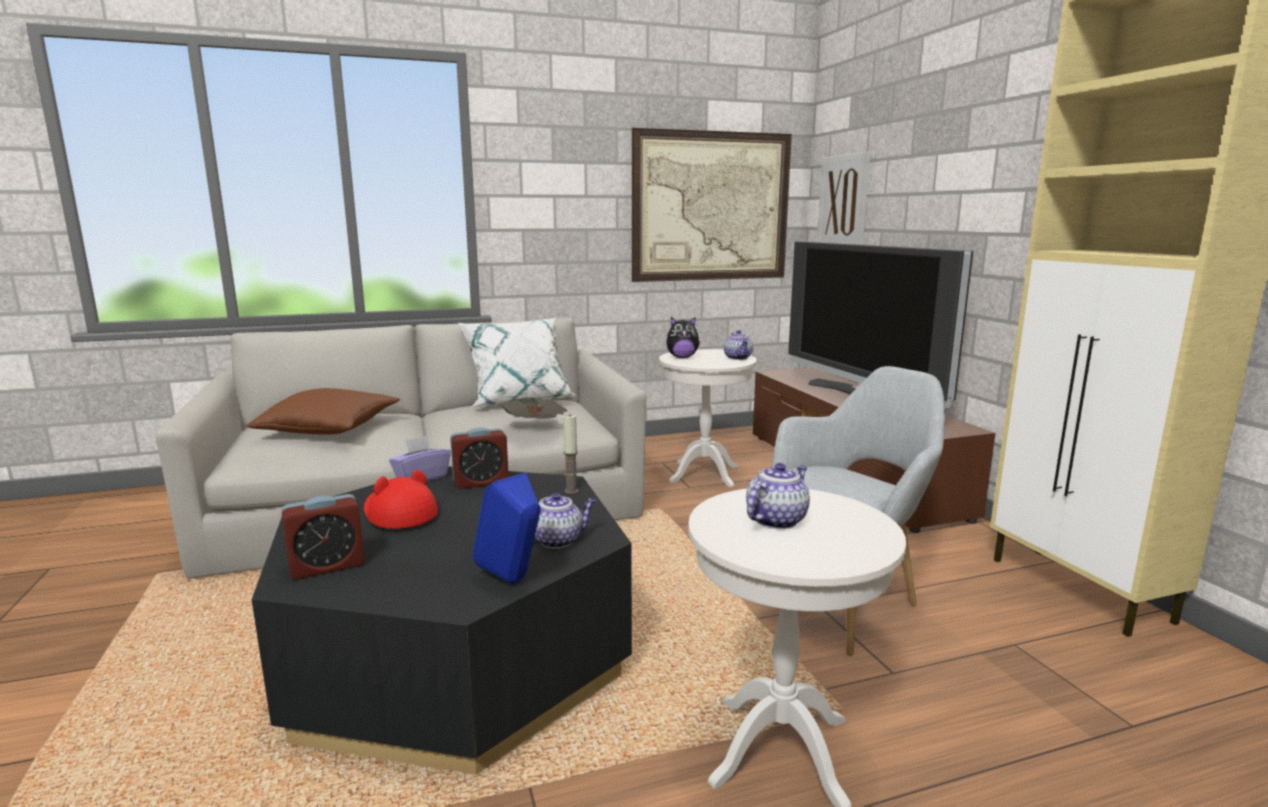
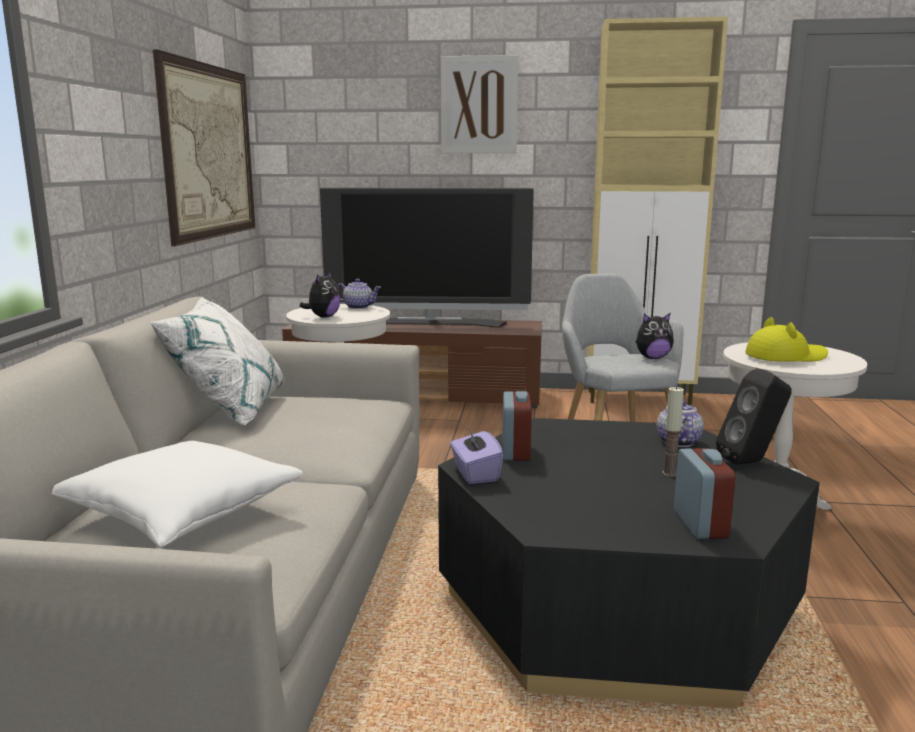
camera: 65 degrees left, 0 degrees up
brown pillow [246,388,400,434] -> white pillow [52,441,303,548]
red hat [364,470,438,529] -> none
blue speaker [473,473,541,584] -> black speaker [716,368,792,465]
newspaper [497,398,567,419] -> none
candle [563,414,578,494] -> candle moved to [662,386,684,477]
teapot [746,463,810,529] -> yellow hat [745,317,828,362]
picture [817,152,870,244] -> picture moved to [441,55,518,153]
none -> plush toy [636,313,674,359]

